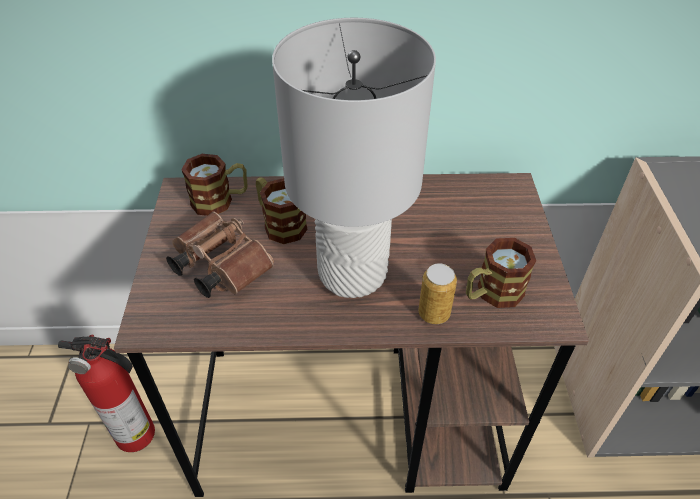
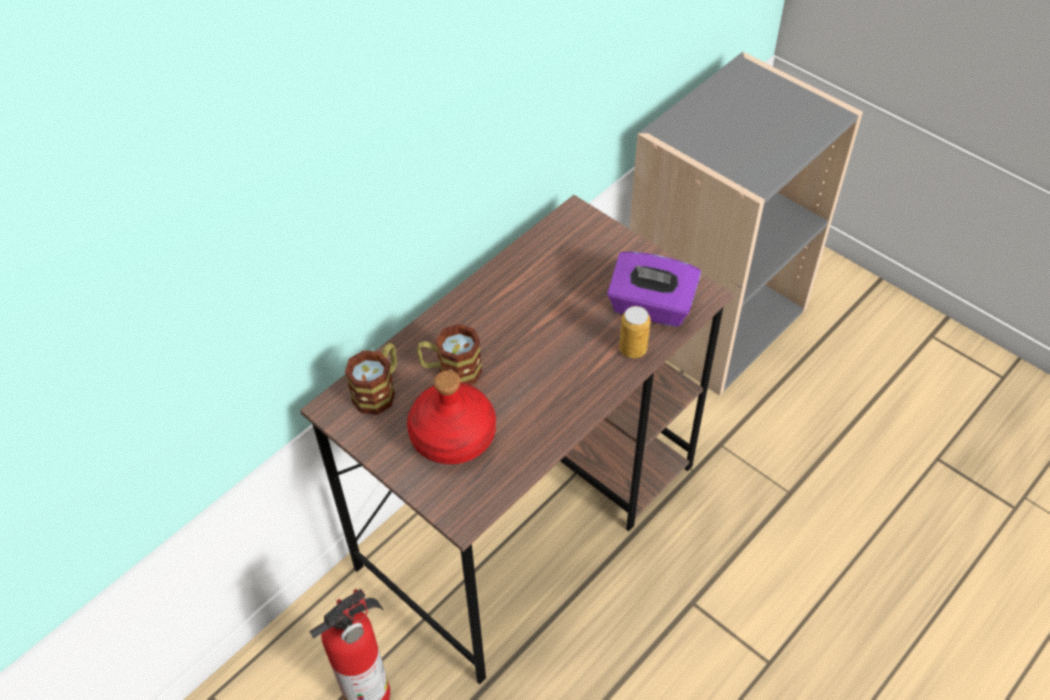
camera: 45 degrees left, 5 degrees up
brown binoculars [166,212,274,298] -> red bottle [407,371,496,464]
grey table lamp [272,18,436,298] -> none
mug [466,238,536,308] -> purple tissue box [607,252,701,327]

